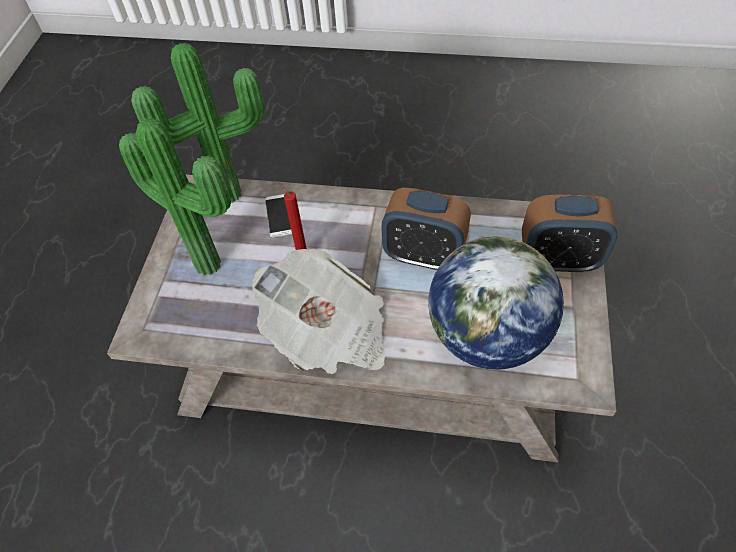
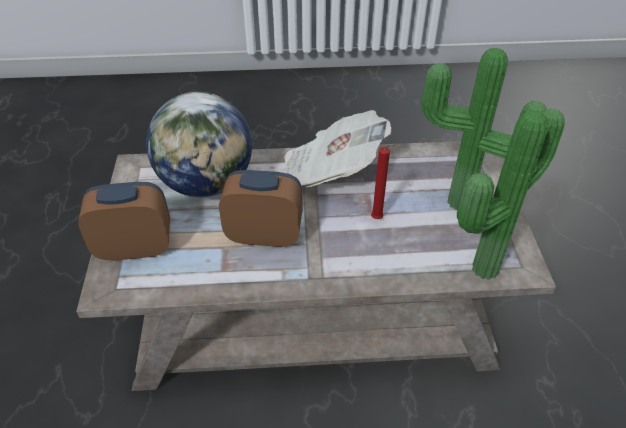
camera: 165 degrees right, 10 degrees down
phone [265,194,292,238] -> none

